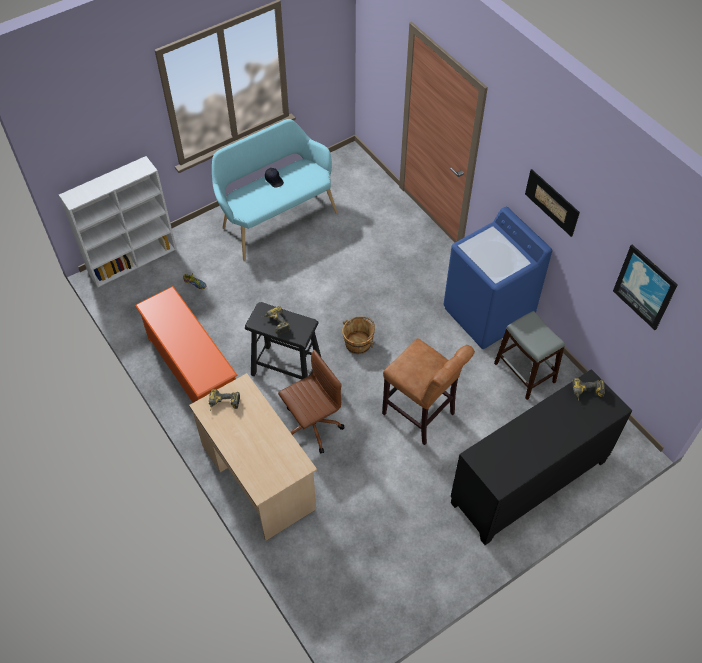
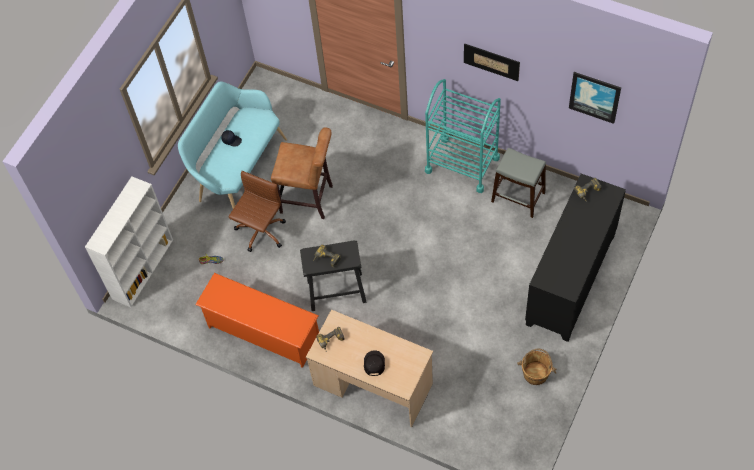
camera: 25 degrees left, 5 degrees up
brown office chair [278,350,344,454] -> brown office chair moved to [228,171,286,252]
brown bucket [342,316,375,354] -> brown bucket moved to [517,349,557,385]
brown stool [382,338,475,445] -> brown stool moved to [271,128,333,219]
blue washing machine [443,207,552,349] -> turquoise cart [425,79,501,193]
none -> black cap [364,350,385,376]

